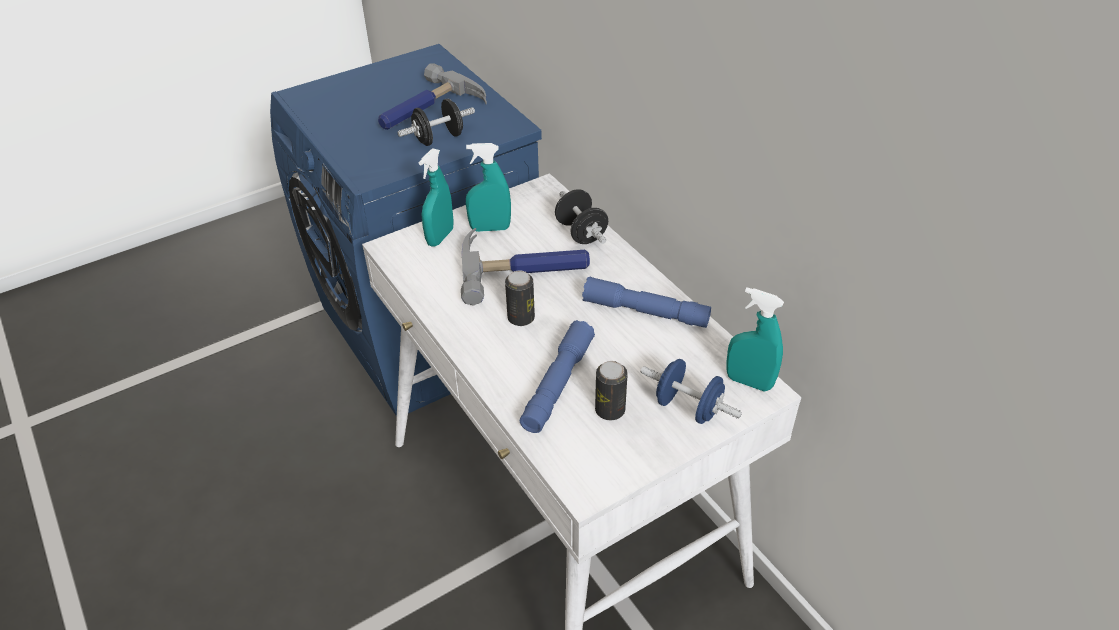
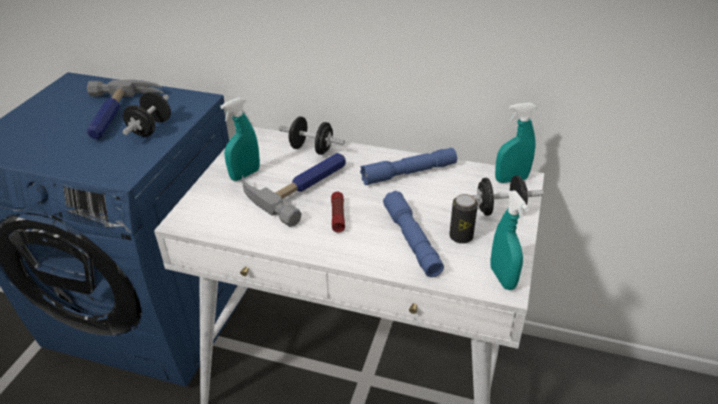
camera: 40 degrees left, 5 degrees down
turquoise spray bottle [419,148,454,247] -> turquoise spray bottle moved to [490,191,529,290]
can [505,270,535,326] -> flashlight [331,192,345,232]
blue dumbbell [641,359,742,424] -> black dumbbell [471,175,544,216]

